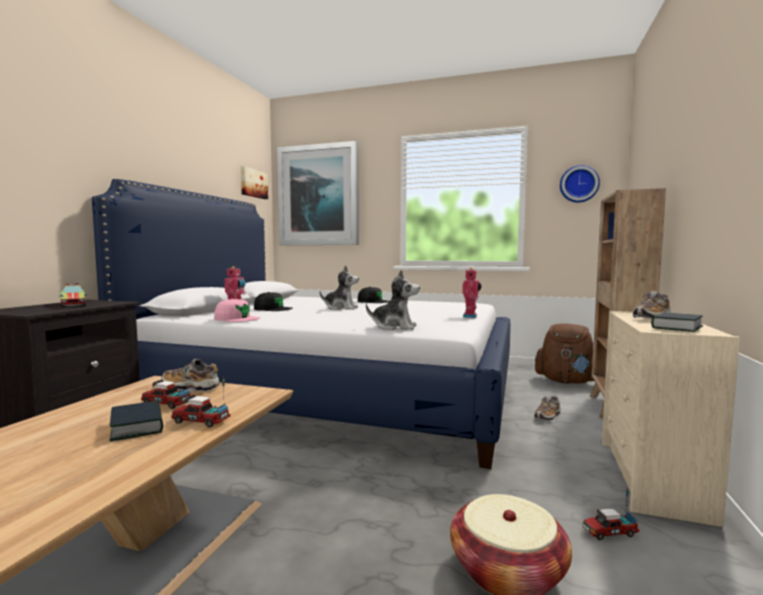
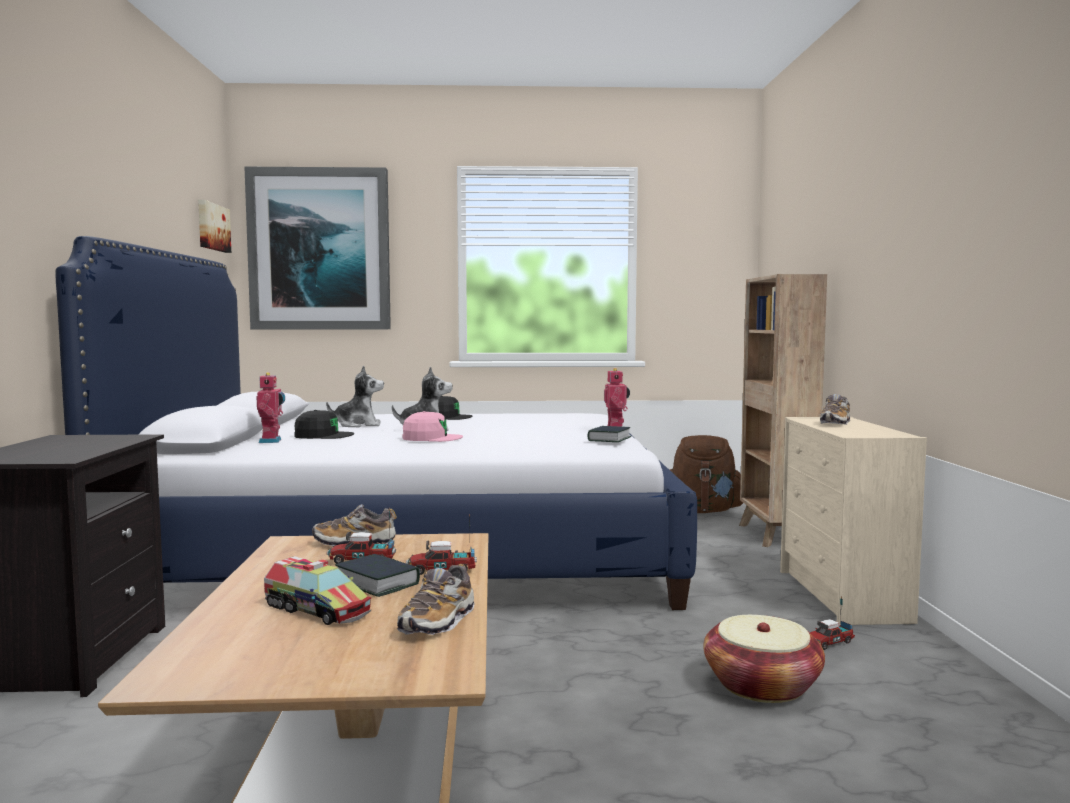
camera: 20 degrees left, 0 degrees up
toy truck [59,283,86,307] -> toy truck moved to [264,556,372,625]
pink cap [214,299,260,322] -> pink cap moved to [403,411,463,442]
plush toy [366,270,420,330] -> plush toy moved to [326,366,384,428]
shoe [534,396,560,421] -> shoe moved to [397,564,475,635]
wall clock [560,165,600,203] -> none
book [651,312,703,332] -> book moved to [588,426,631,442]

